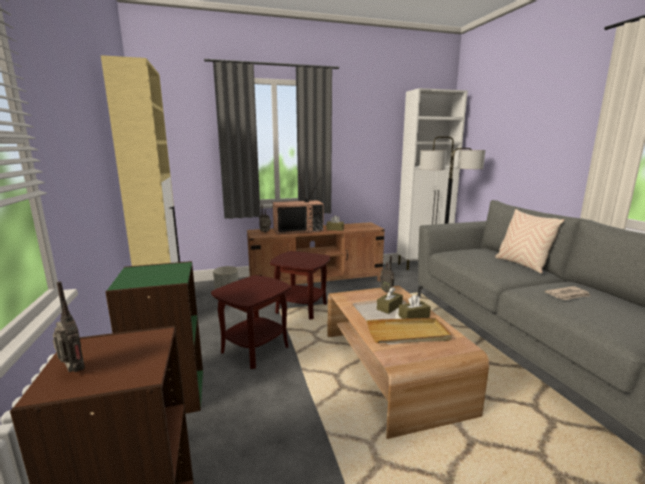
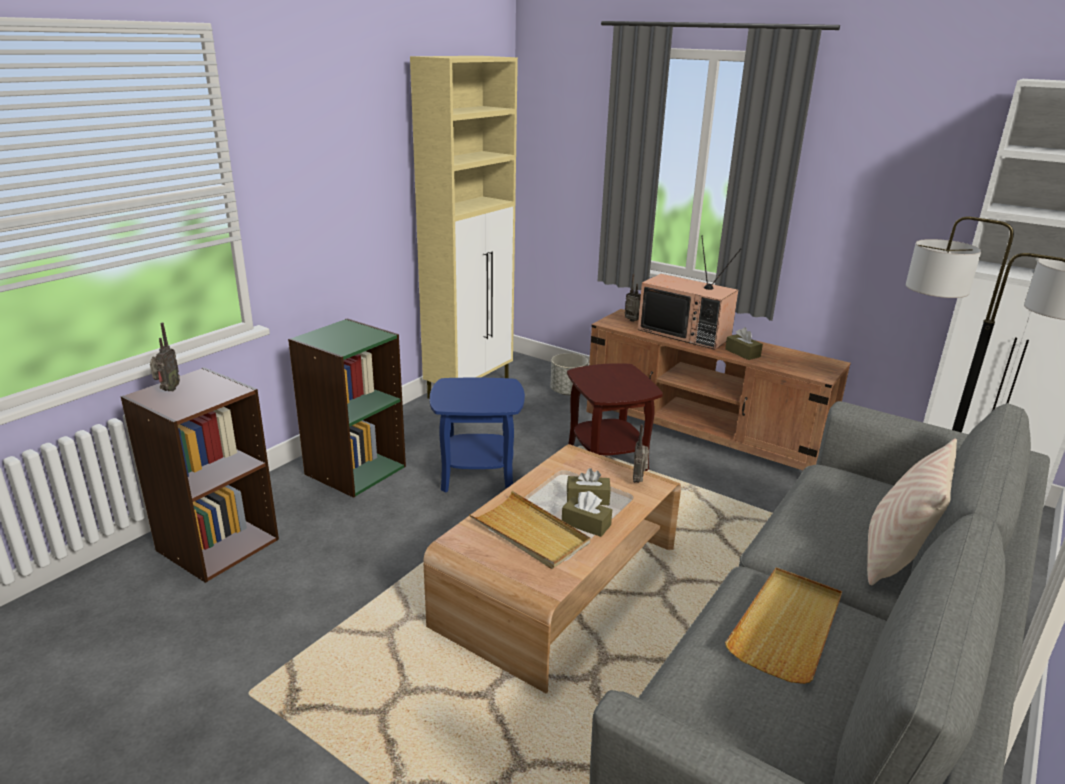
camera: 50 degrees right, 10 degrees up
brown side table [211,275,291,369] -> blue side table [430,378,525,493]
newspaper [545,286,590,300] -> beige tray [725,567,842,684]

